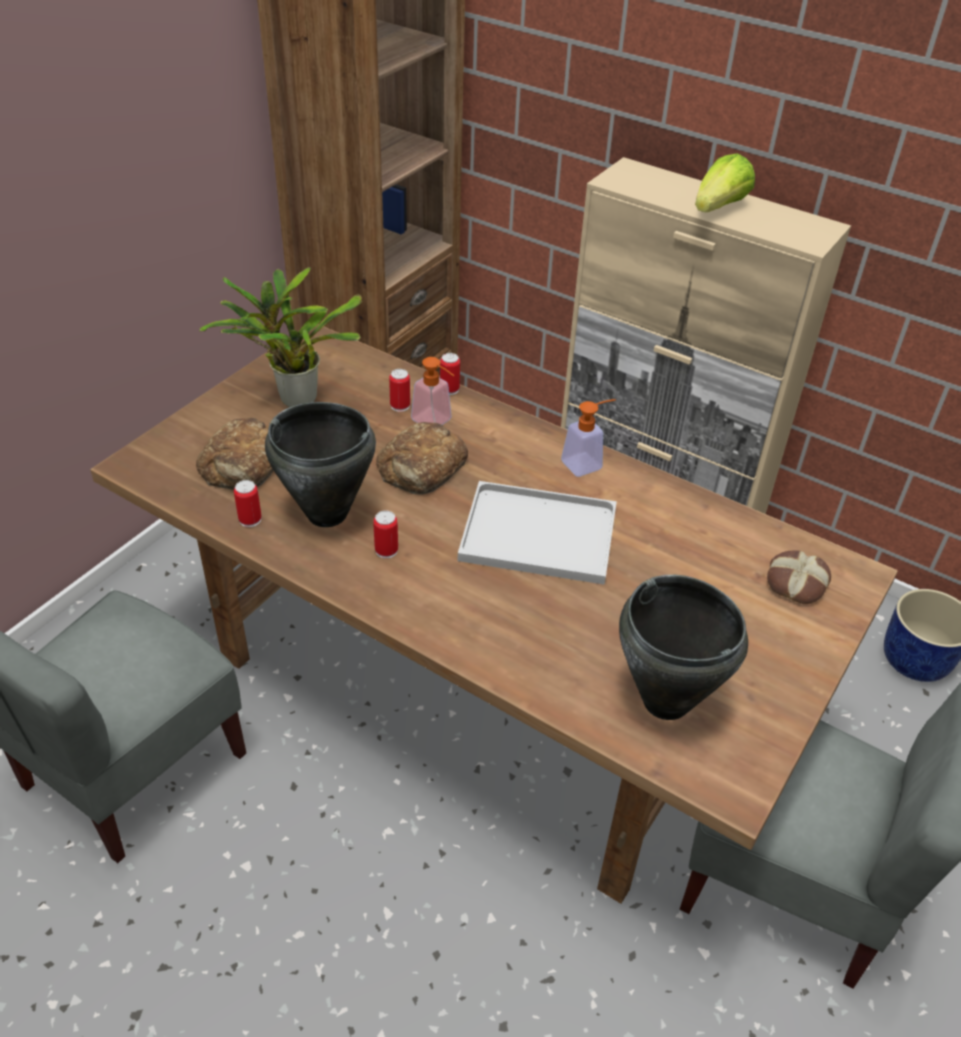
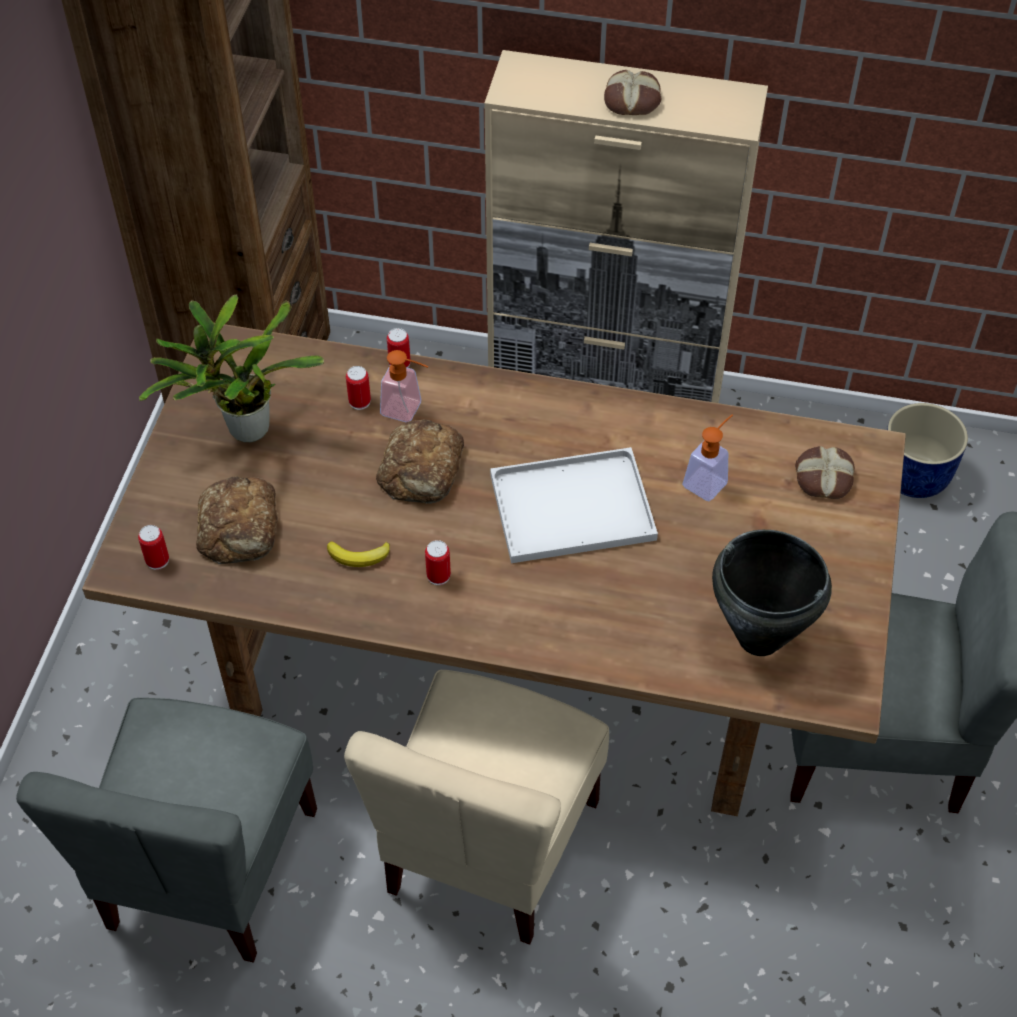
camera: 20 degrees left, 10 degrees up
can [234,480,262,527] -> can moved to [138,525,169,570]
black cooking pot [265,402,376,527] -> banana [327,541,390,567]
soap dispenser [561,399,616,477] -> soap dispenser moved to [682,415,733,501]
lettuce [695,154,755,212] -> bread [604,70,661,115]
none -> beige chair [344,670,609,945]

